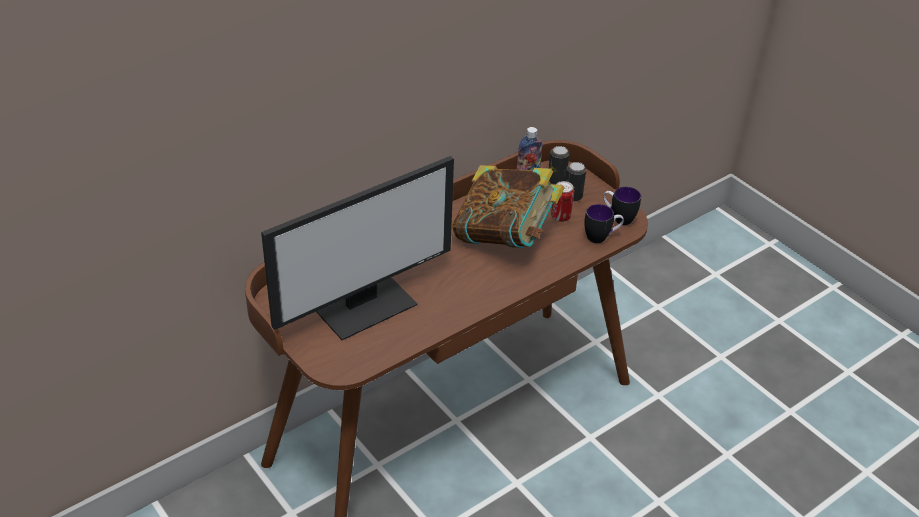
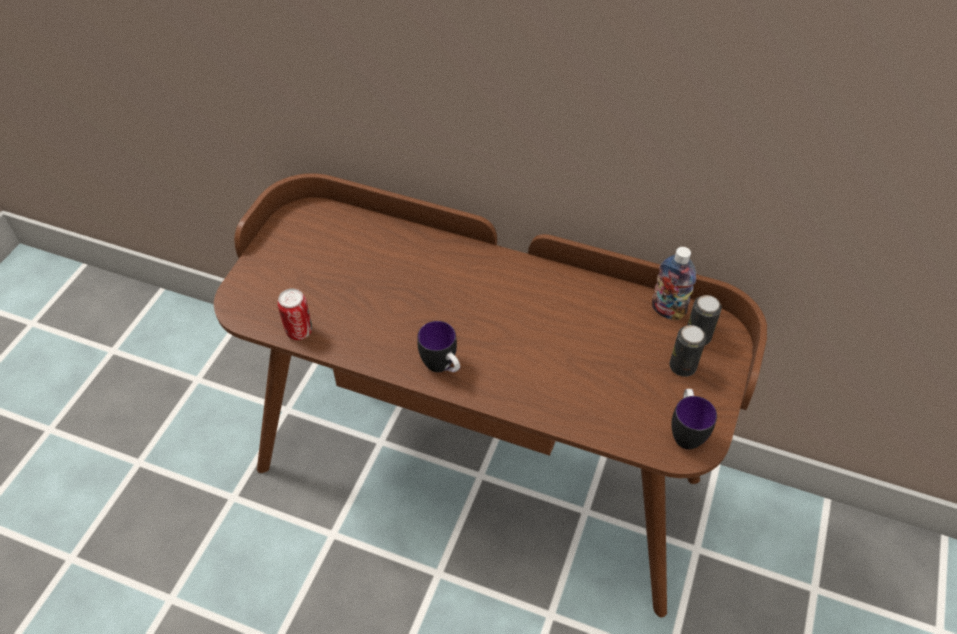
camera: 60 degrees right, 10 degrees up
monitor [261,156,454,340] -> none
book [452,165,564,248] -> none
can [551,181,574,222] -> can moved to [278,288,312,340]
mug [584,204,624,243] -> mug moved to [417,321,460,372]

